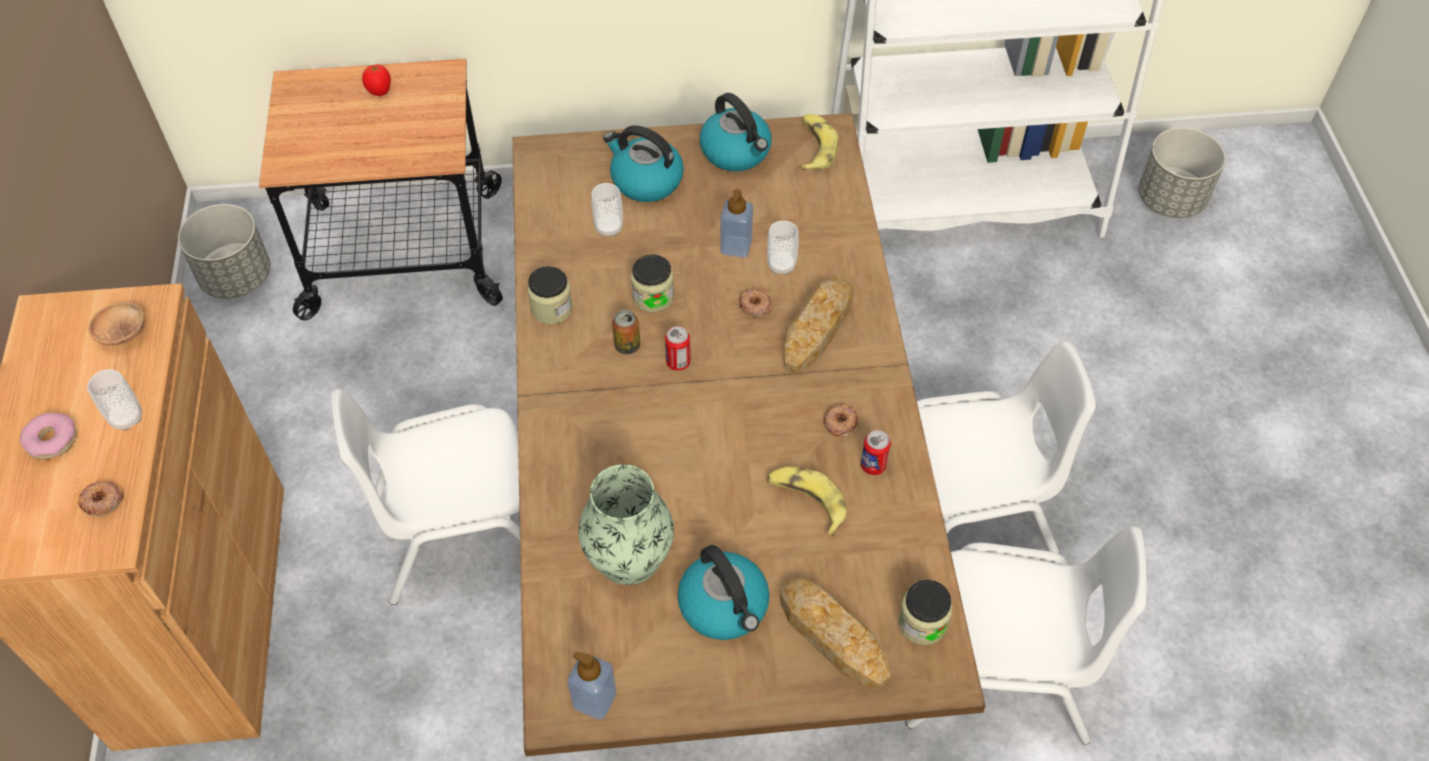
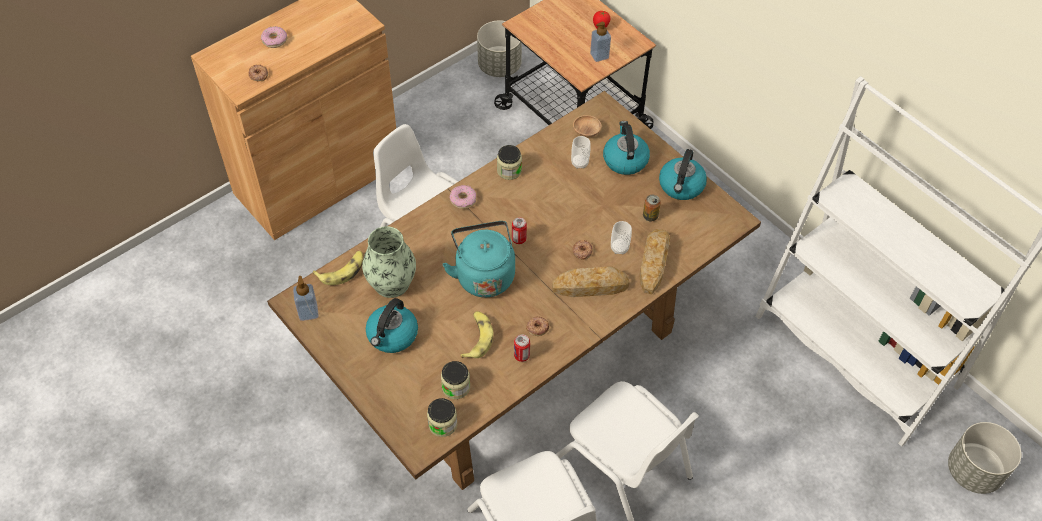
camera: 55 degrees right, 0 degrees up
cup [87,369,142,431] -> none
brown bowl [88,302,144,346] -> brown bowl moved to [573,115,602,137]
can [612,310,640,354] -> can moved to [643,195,661,222]
jar [631,255,674,312] -> jar moved to [441,361,470,399]
soap dispenser [720,189,753,258] -> soap dispenser moved to [590,22,611,62]
bread [780,577,891,690] -> bread moved to [639,229,670,294]
banana [800,114,838,171] -> banana moved to [313,251,363,285]
none -> turquoise kettle [443,221,515,297]
none -> donut [450,185,476,209]

